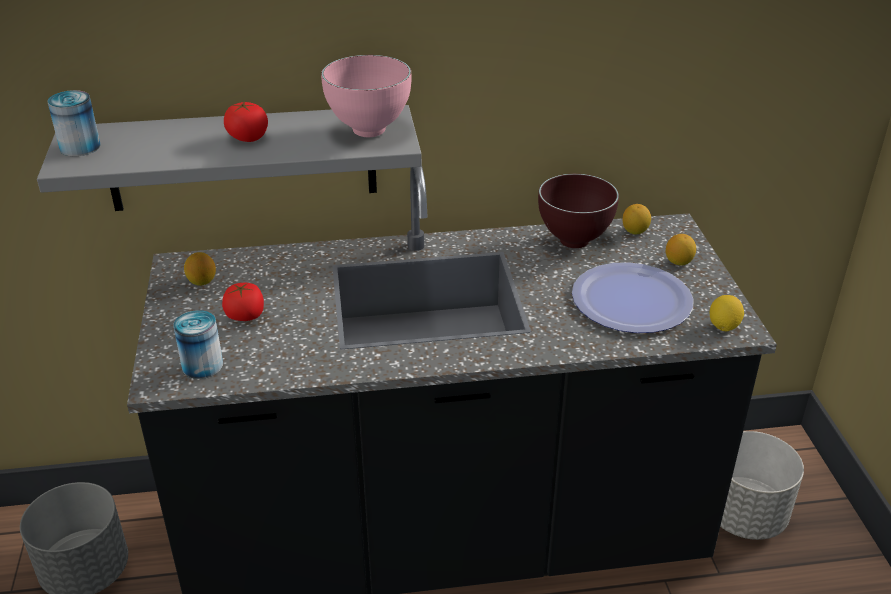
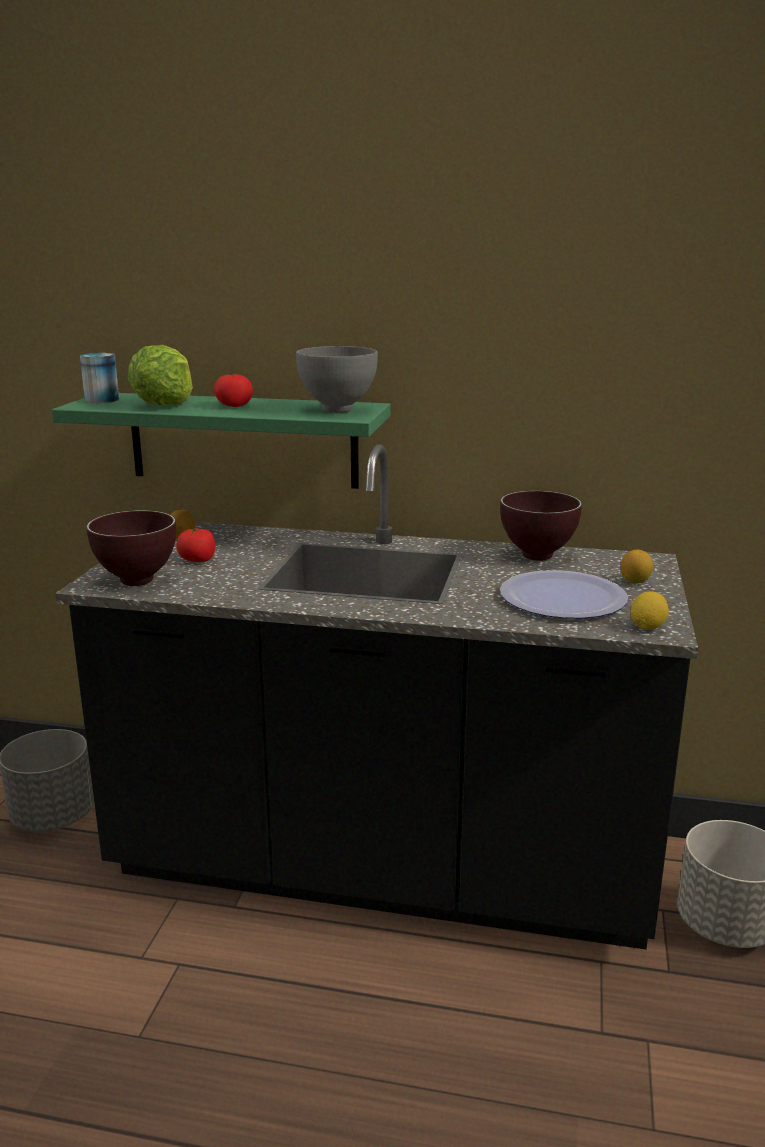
camera: 20 degrees right, 15 degrees down
grey shelf [37,105,422,211] -> green shelf [52,393,391,489]
can [173,310,223,379] -> brown bowl [86,510,176,586]
pink bowl [321,55,411,137] -> grey bowl [296,346,378,413]
lemon [623,204,651,235] -> none
none -> lettuce [128,345,193,406]

